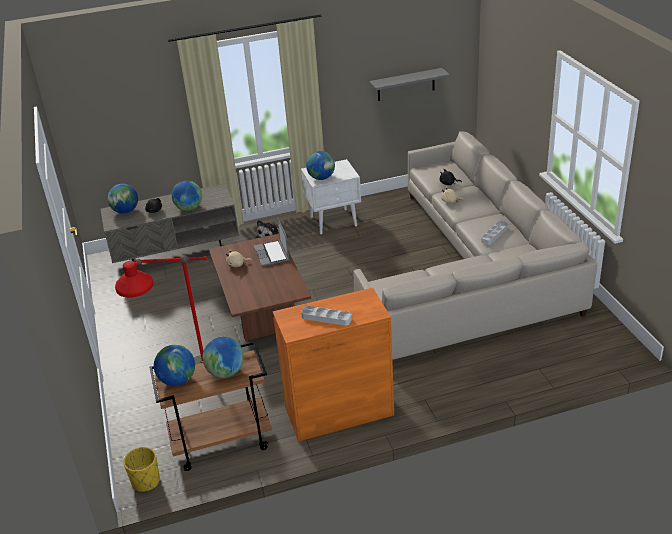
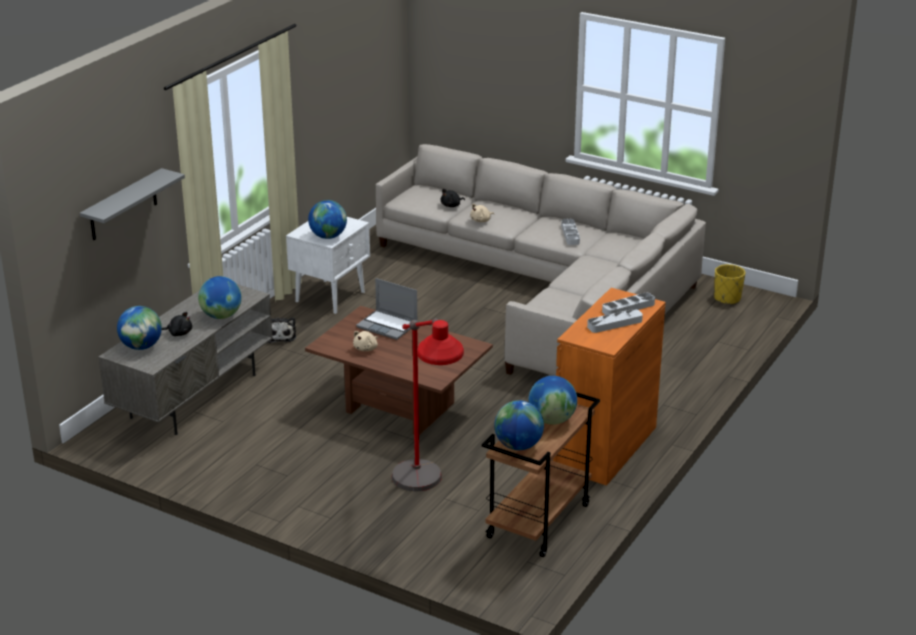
camera: 45 degrees left, 5 degrees down
yellow planter [123,447,160,492] -> yellow planter moved to [714,264,745,305]
grey shelf [369,68,450,101] -> grey shelf moved to [80,168,185,240]
none -> grey tray [602,293,655,315]

